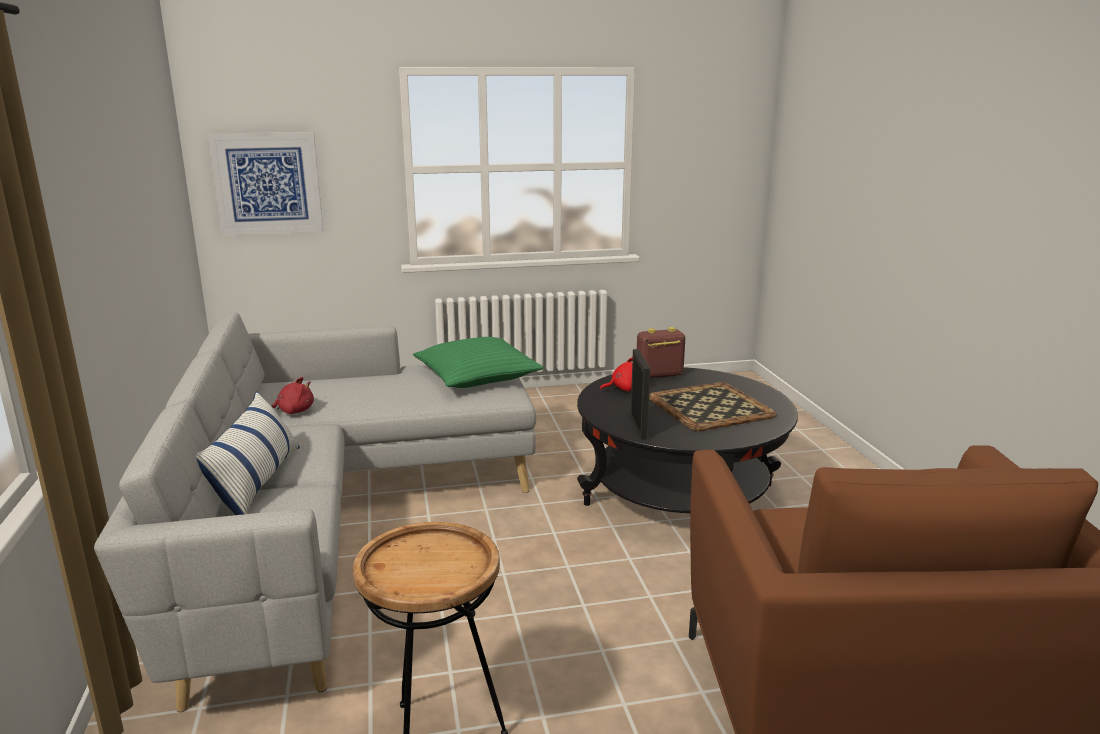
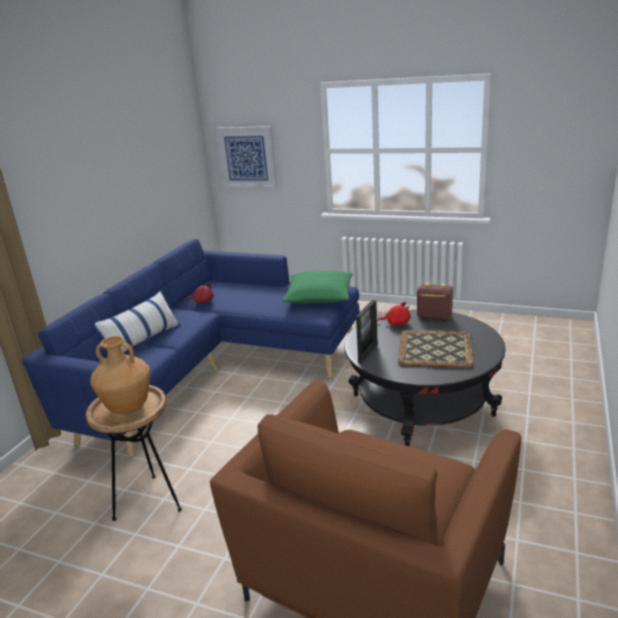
camera: 35 degrees right, 5 degrees up
grey sofa [94,312,536,712] -> blue sofa [22,239,360,457]
none -> brown vase [90,336,150,414]

